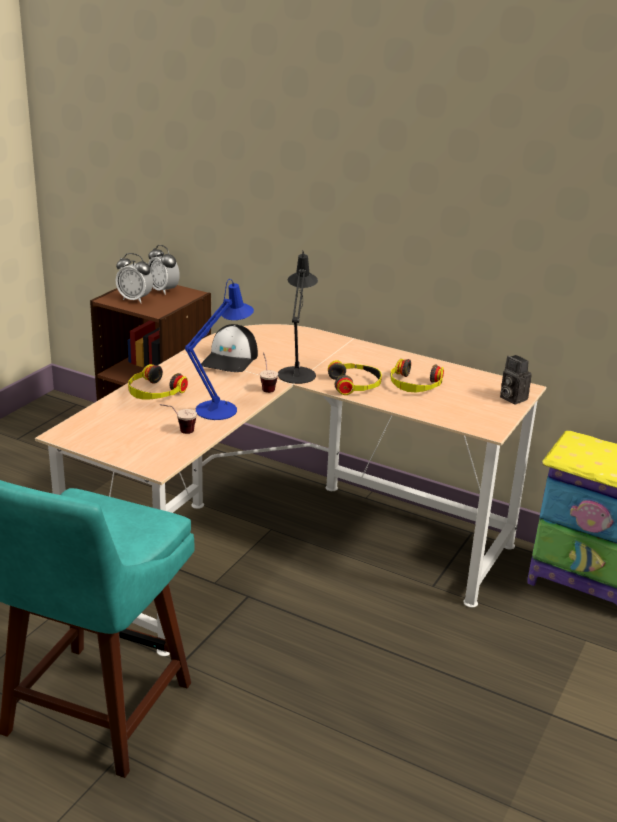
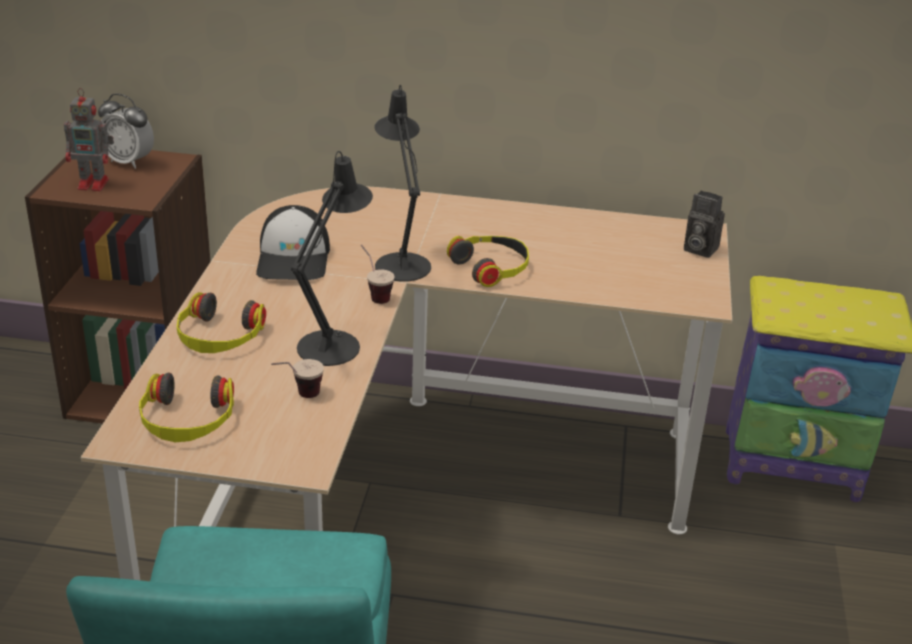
camera: 20 degrees left, 5 degrees up
alarm clock [116,253,153,303] -> toy robot [64,88,114,191]
blue table lamp [185,279,254,420] -> black table lamp [291,151,373,366]
headphones [390,359,444,392] -> headphones moved to [139,373,234,442]

